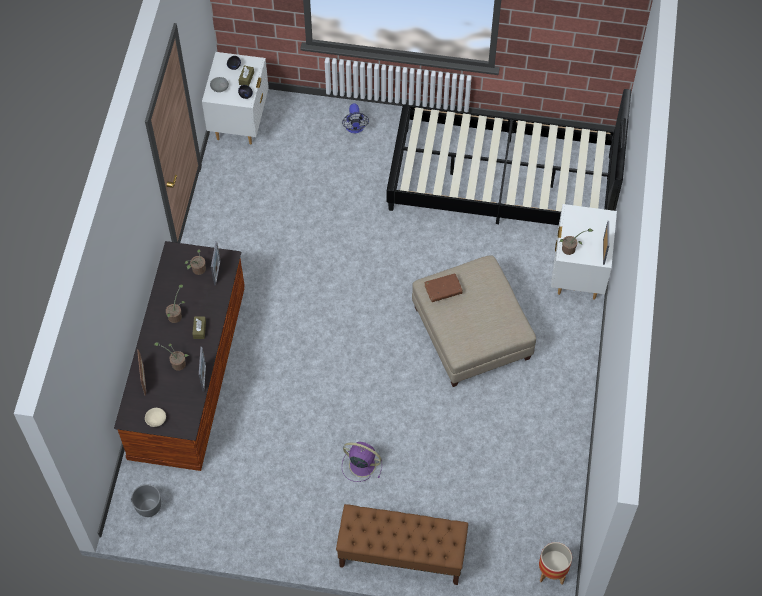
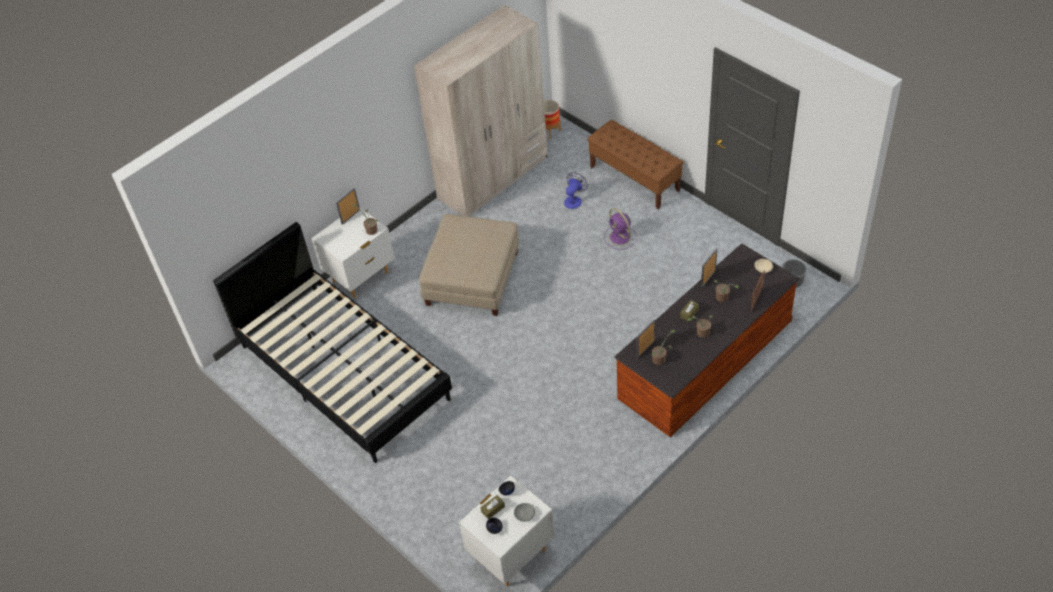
camera: 140 degrees left, 10 degrees down
fan [342,104,369,133] -> fan moved to [564,172,588,209]
brown book [425,274,463,302] -> none
none -> beige wardrobe [414,5,548,217]

